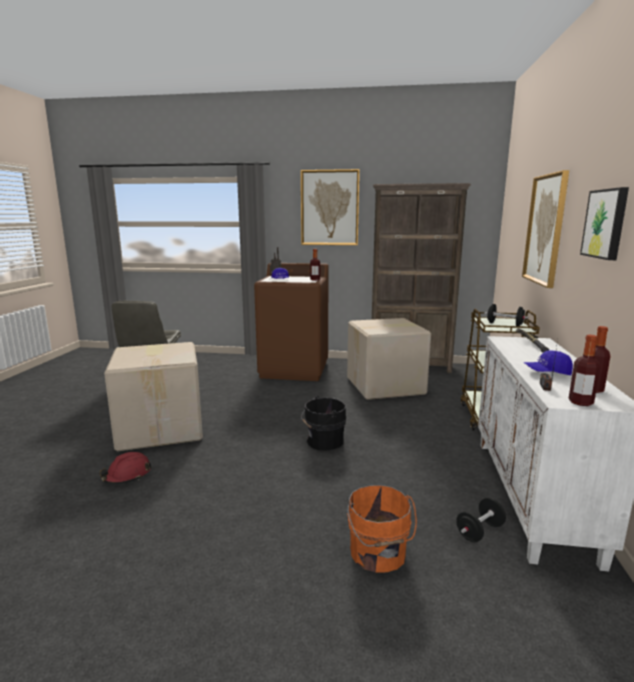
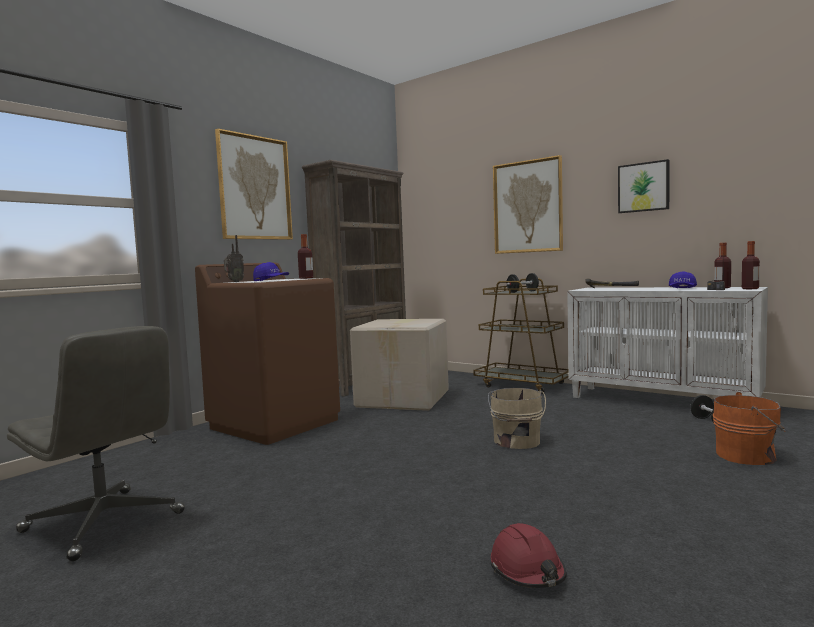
camera: 60 degrees left, 10 degrees down
cardboard box [104,342,203,451] -> none
black bucket [301,396,346,450] -> beige bucket [488,388,546,449]

